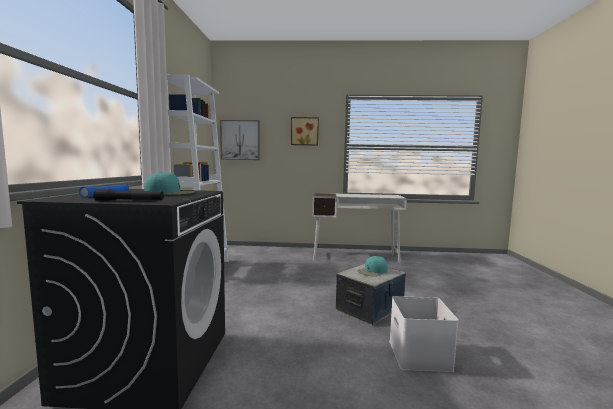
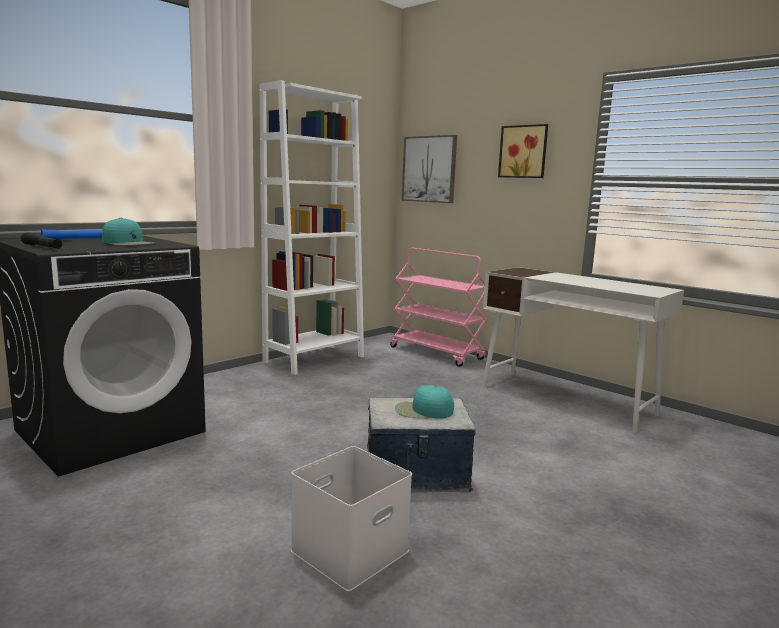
camera: 40 degrees right, 5 degrees up
none -> pink cart [390,248,487,367]

